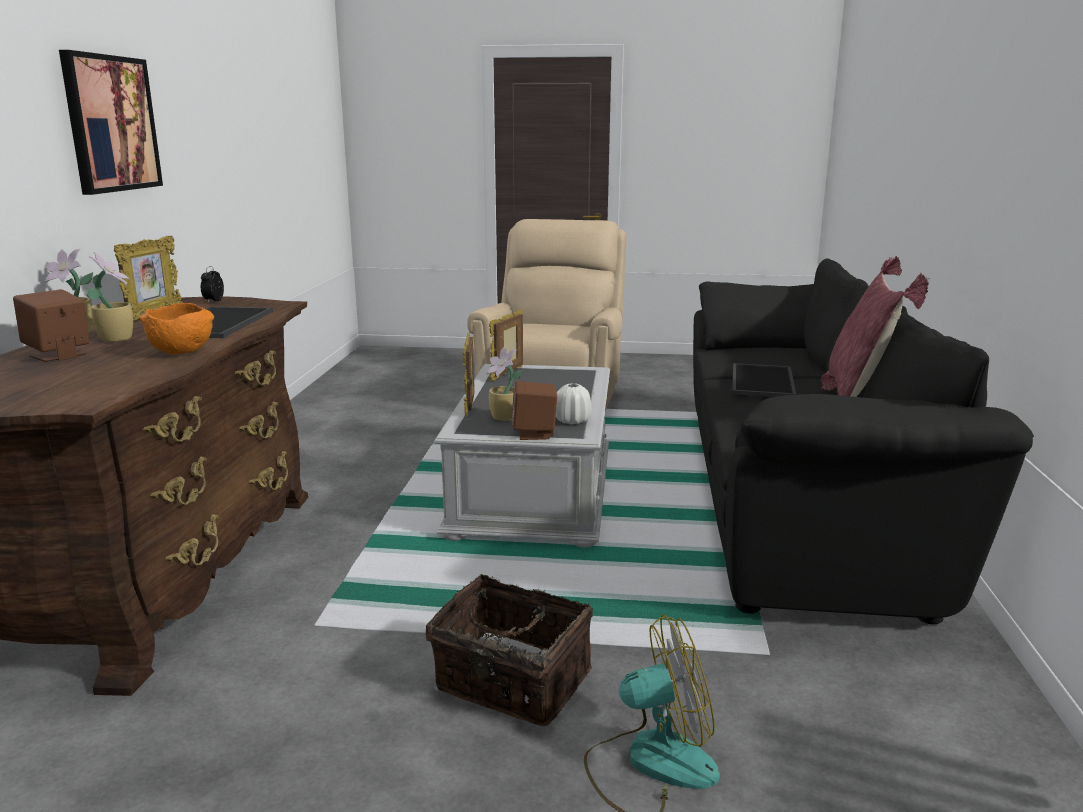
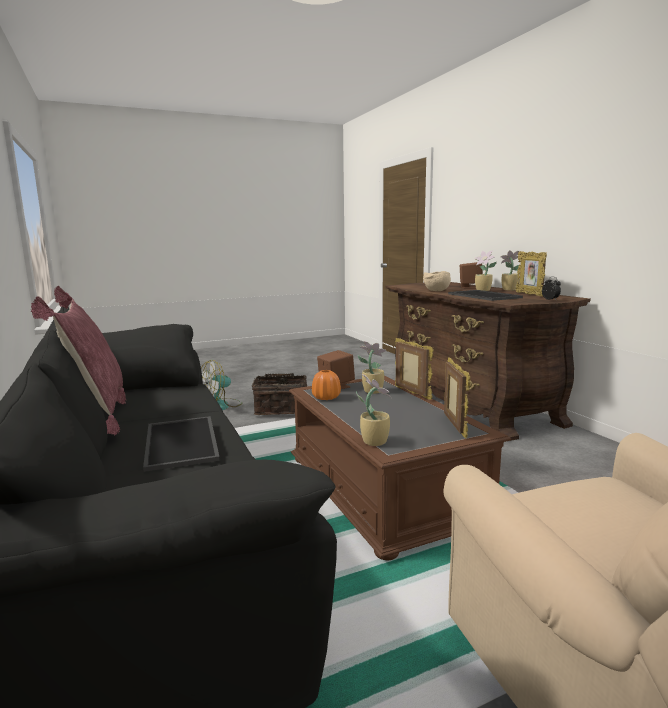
camera: 150 degrees right, 5 degrees down
picture [59,50,163,195] -> none
orange bowl [140,303,214,355] -> beige bowl [423,271,451,291]
white coffee table [434,364,610,548] -> brown coffee table [289,375,511,560]
white vase [556,383,592,424] -> orange vase [312,370,341,400]
none -> potted plant [356,374,392,446]

